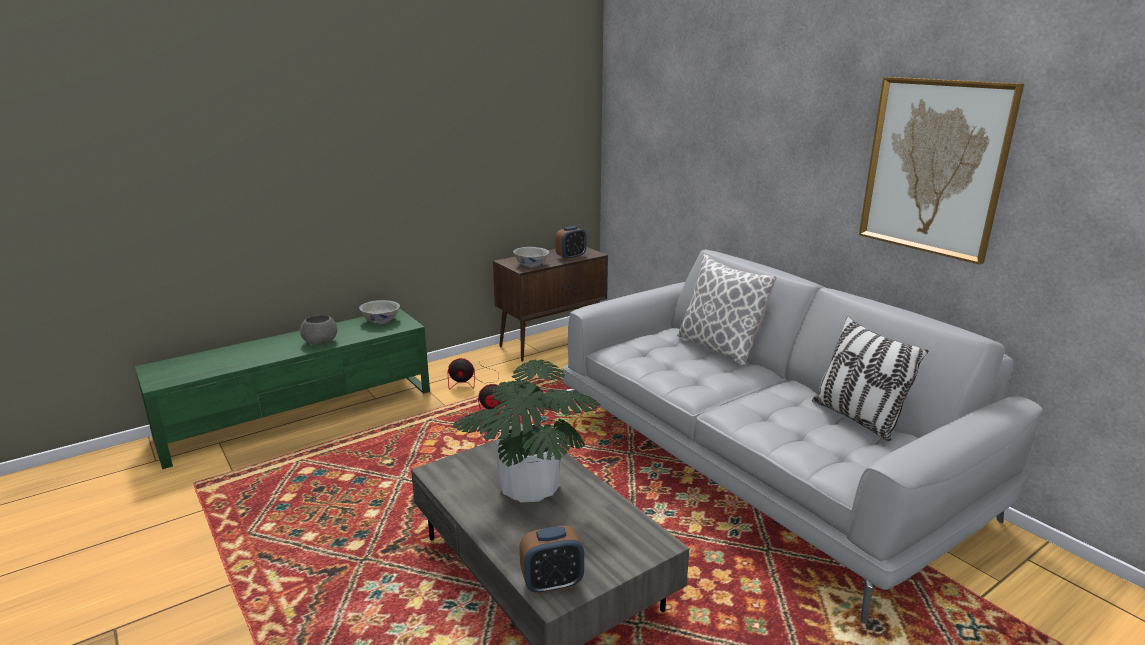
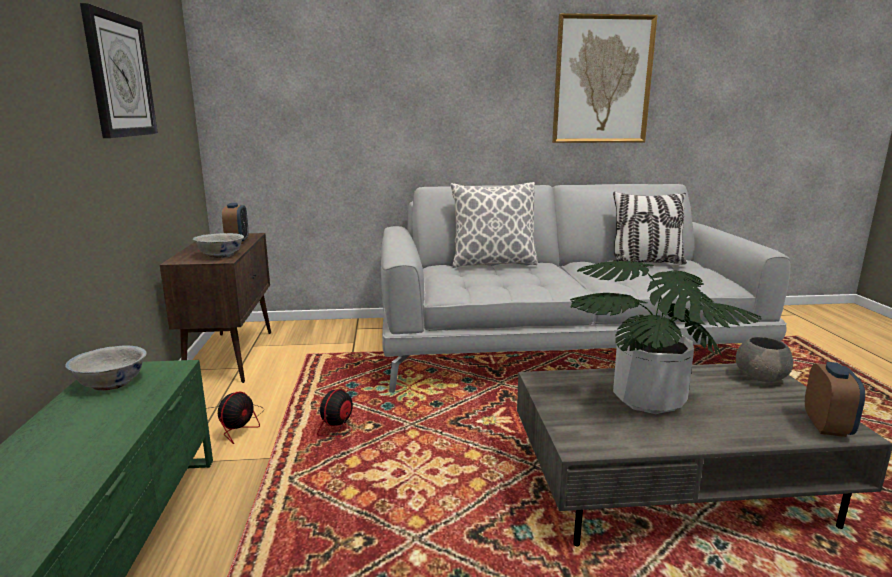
camera: 60 degrees left, 5 degrees down
grey bowl [300,315,337,345] -> grey bowl moved to [736,337,793,382]
none -> wall clock [80,3,158,138]

